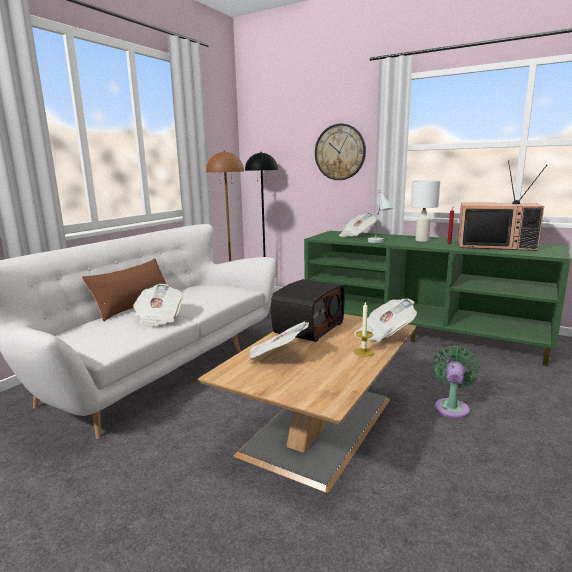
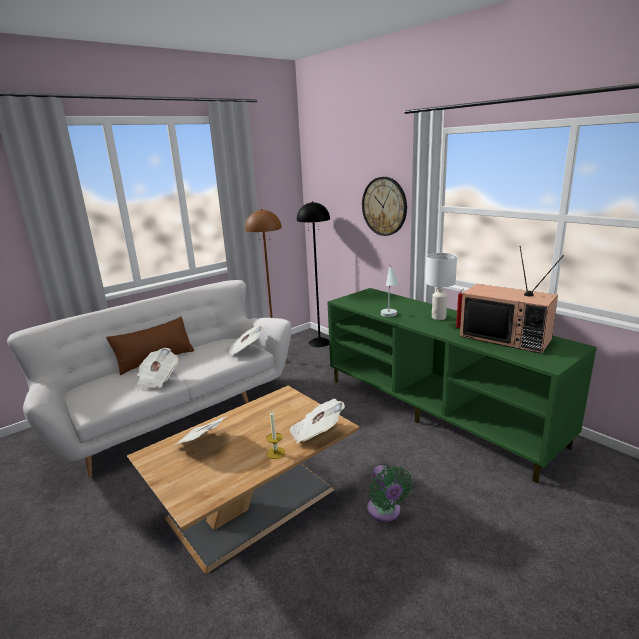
camera: 20 degrees right, 5 degrees up
radio [271,279,344,342] -> none
newspaper [339,213,376,237] -> newspaper moved to [225,326,263,356]
green fan [432,346,480,418] -> green fan turned 120 degrees clockwise [367,465,412,522]

